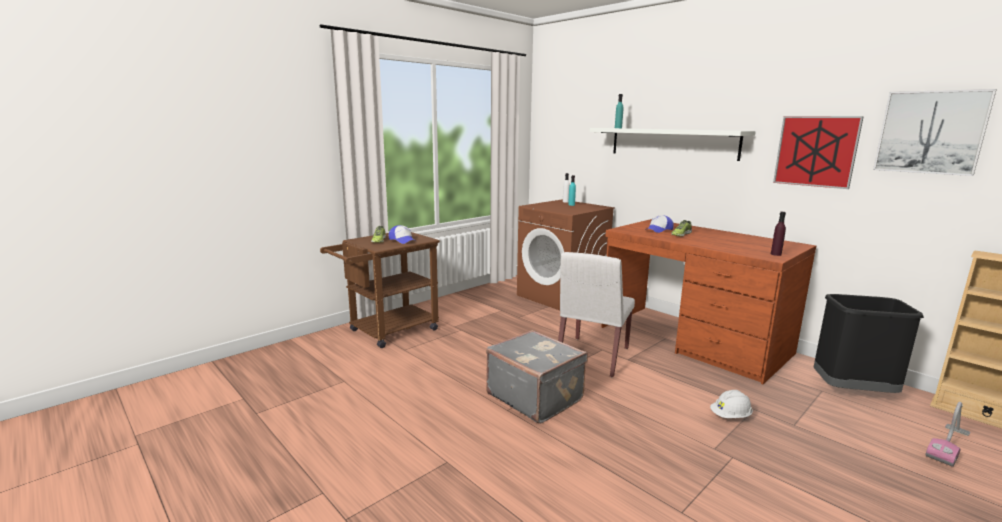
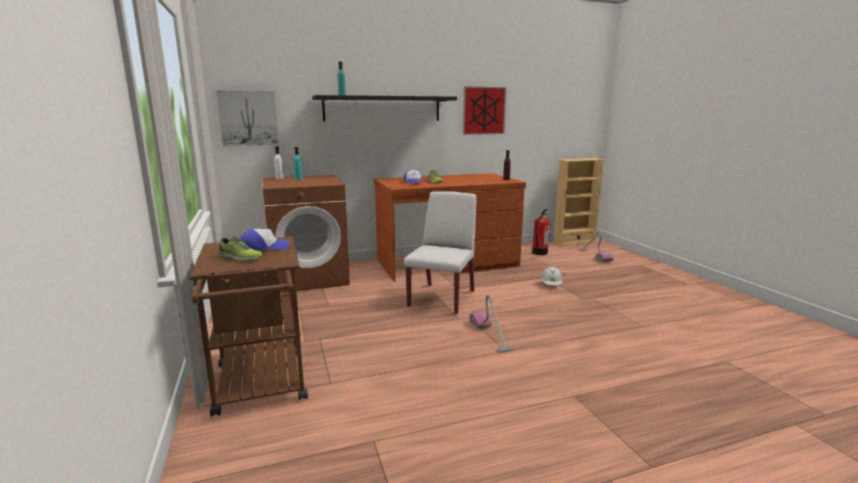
camera: 65 degrees left, 0 degrees up
grey suitcase [486,330,588,424] -> vacuum cleaner [470,294,514,353]
white chair [558,252,635,377] -> white chair turned 120 degrees counterclockwise [404,191,476,314]
white shelf [590,128,756,161] -> black shelf [312,95,457,122]
black trash can [814,294,924,393] -> fire extinguisher [532,209,550,255]
picture [873,89,997,176] -> picture moved to [215,90,279,147]

